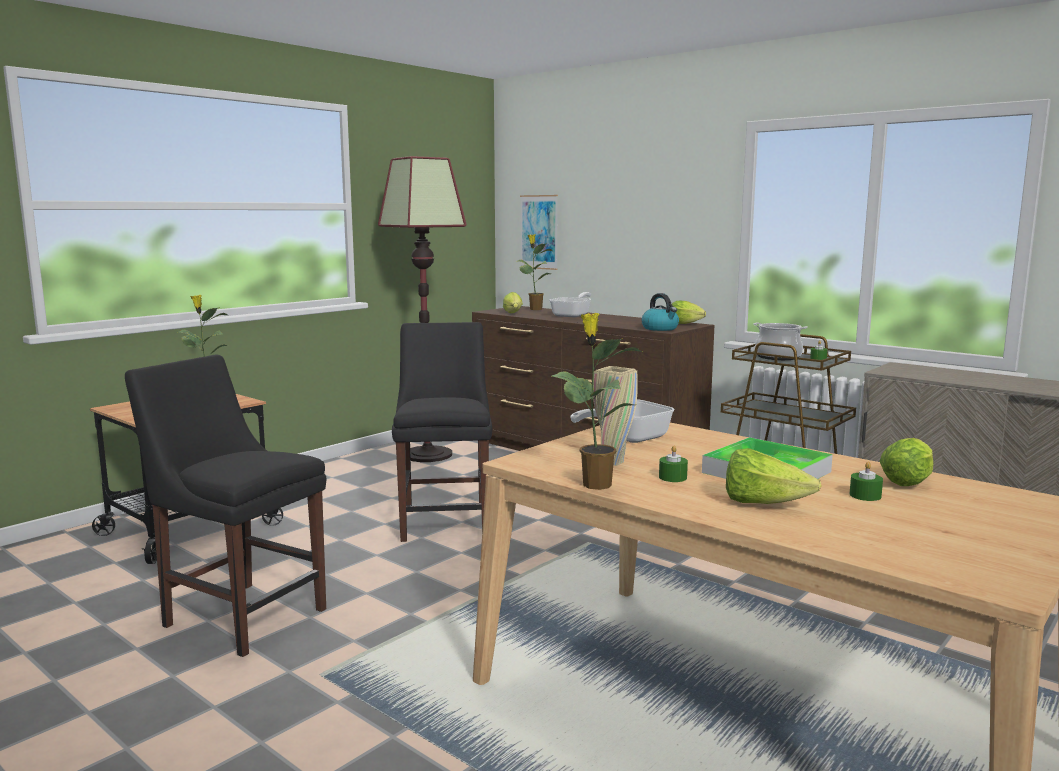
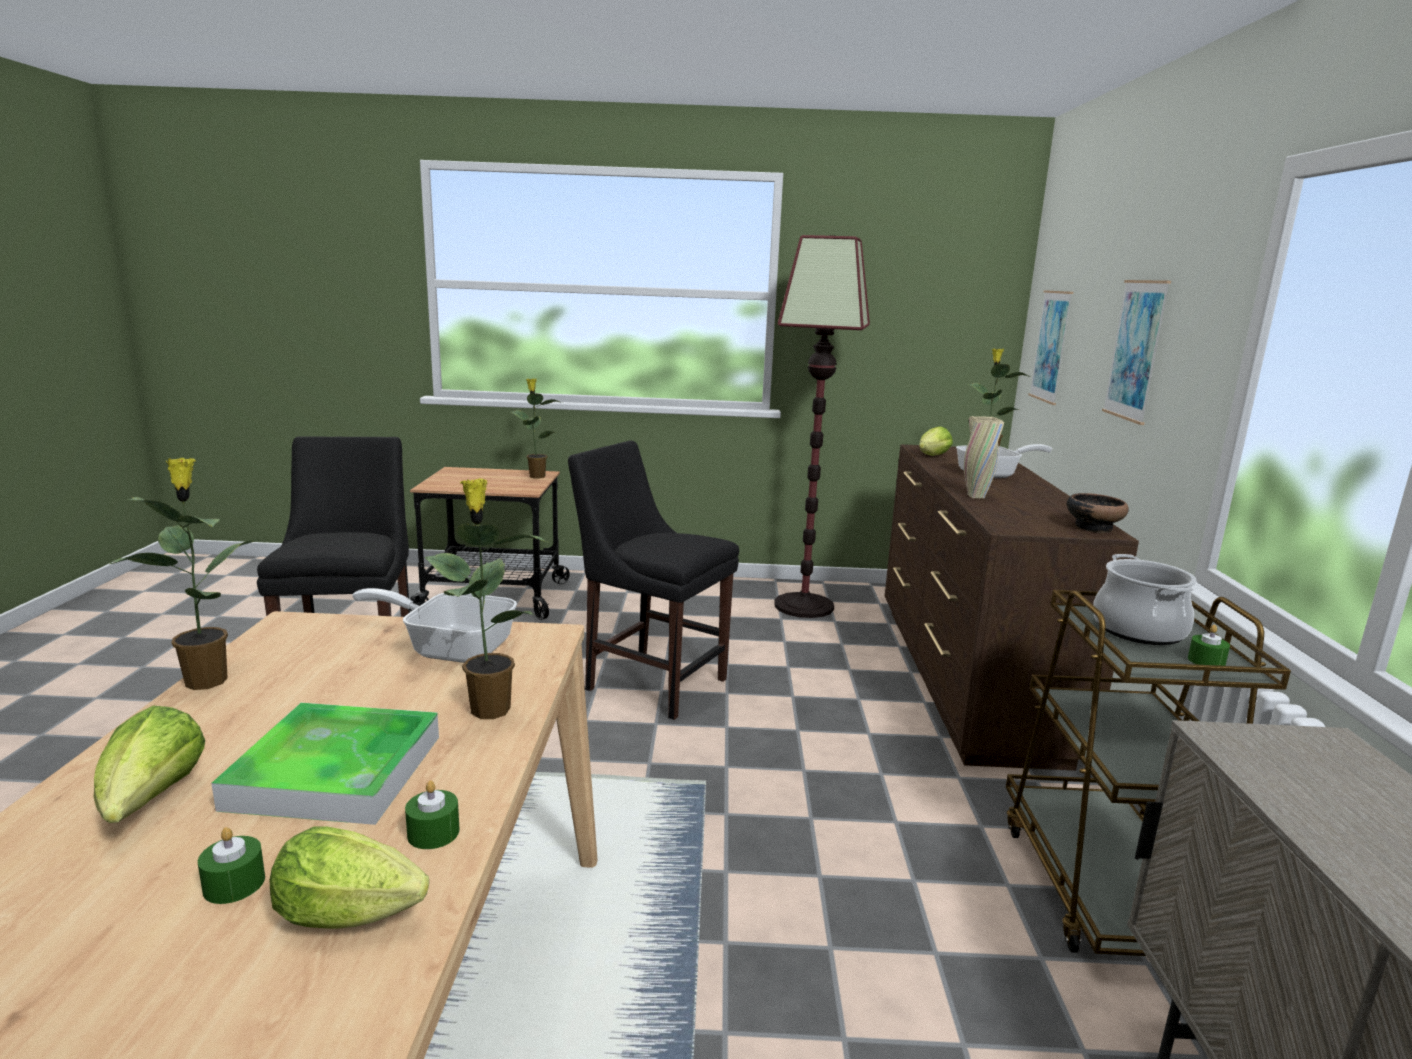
camera: 50 degrees right, 5 degrees up
black chair [392,322,492,542] -> black chair turned 105 degrees counterclockwise [568,441,739,720]
beige vase [593,366,638,466] -> beige vase moved to [964,416,1004,498]
kettle [642,293,679,331] -> none
green candle [659,446,688,482] -> green candle moved to [405,780,460,849]
lettuce [671,301,706,324] -> bowl [1067,493,1129,533]
none -> potted plant [424,478,547,719]
none -> picture [1102,280,1171,425]

